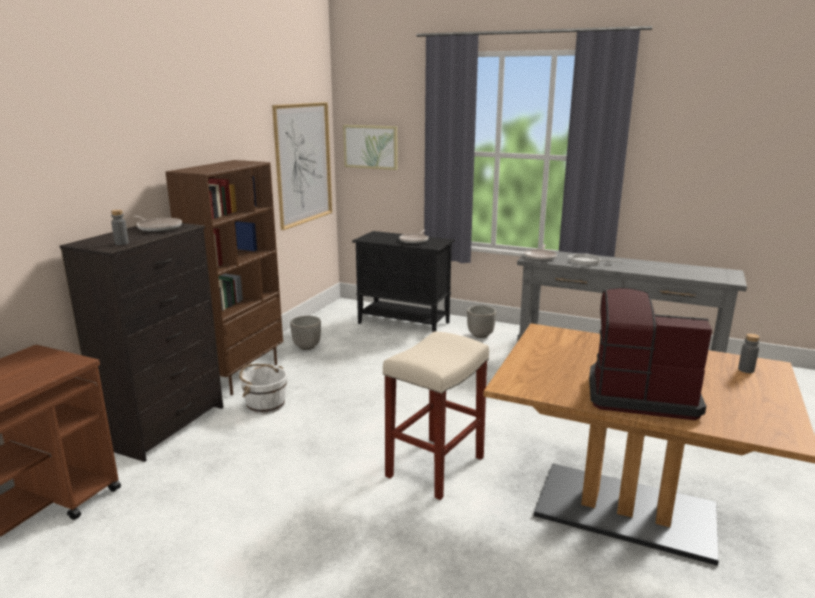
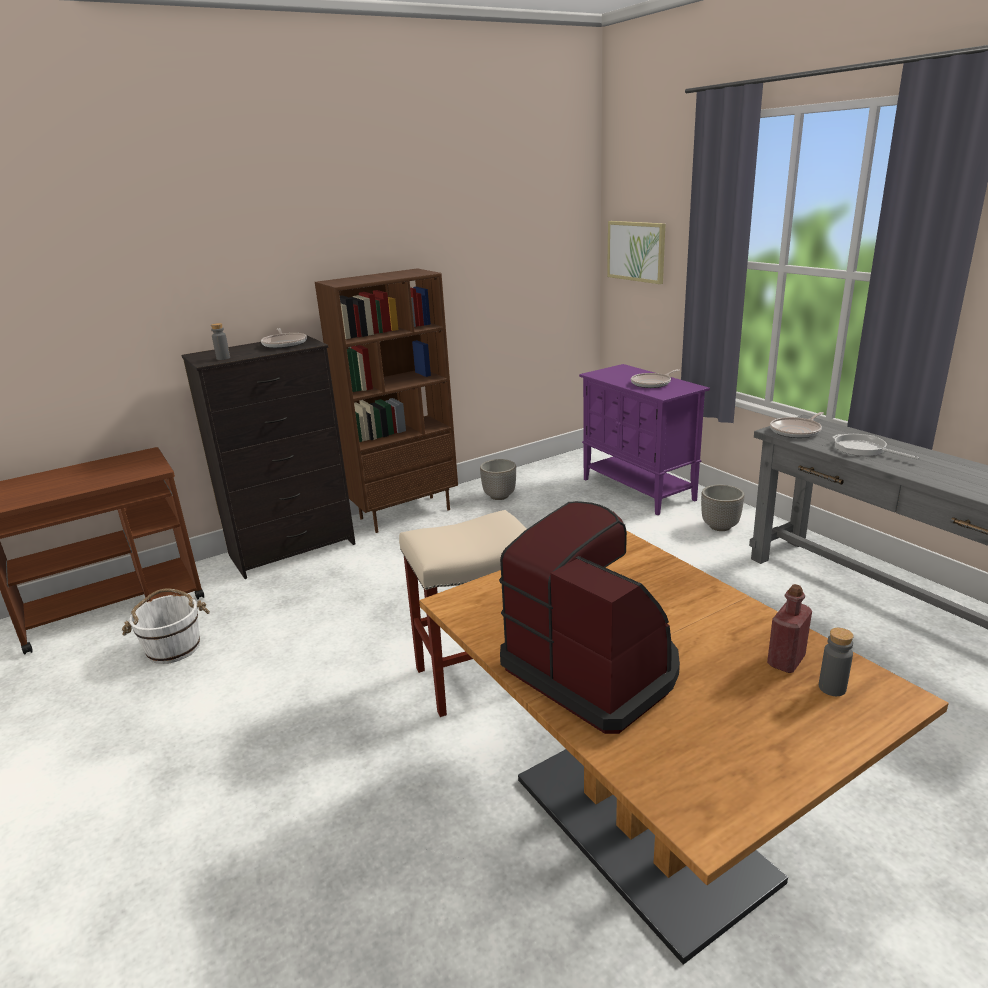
camera: 35 degrees right, 5 degrees up
white bucket [239,364,287,414] -> white bucket moved to [122,589,210,664]
picture [272,102,332,230] -> none
black cabinet [352,231,455,333] -> purple cabinet [579,364,710,515]
none -> red bottle [767,584,812,673]

